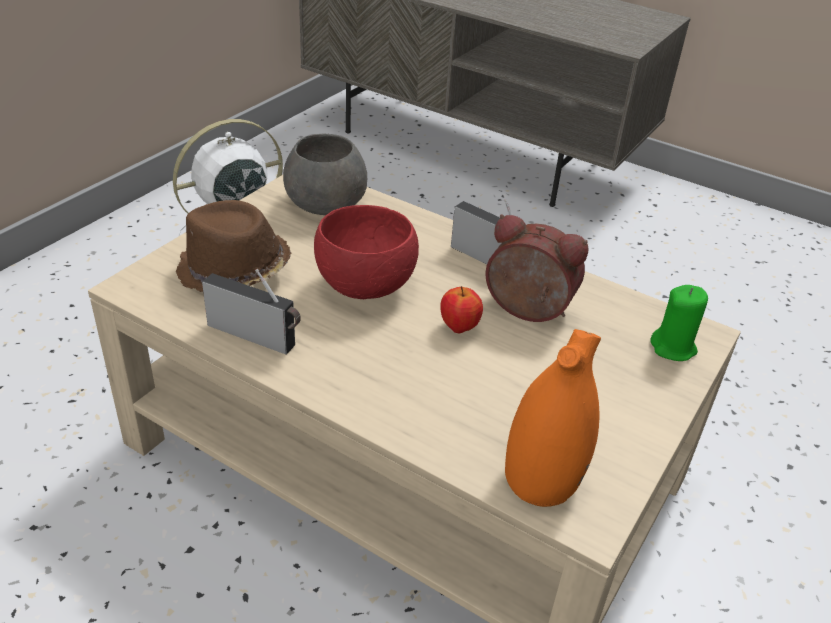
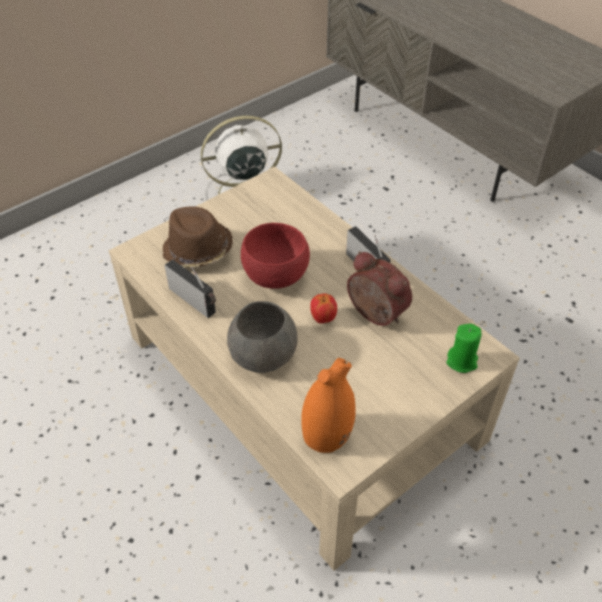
camera: 20 degrees right, 10 degrees up
grey bowl [283,133,367,215] -> grey bowl moved to [227,301,298,373]

